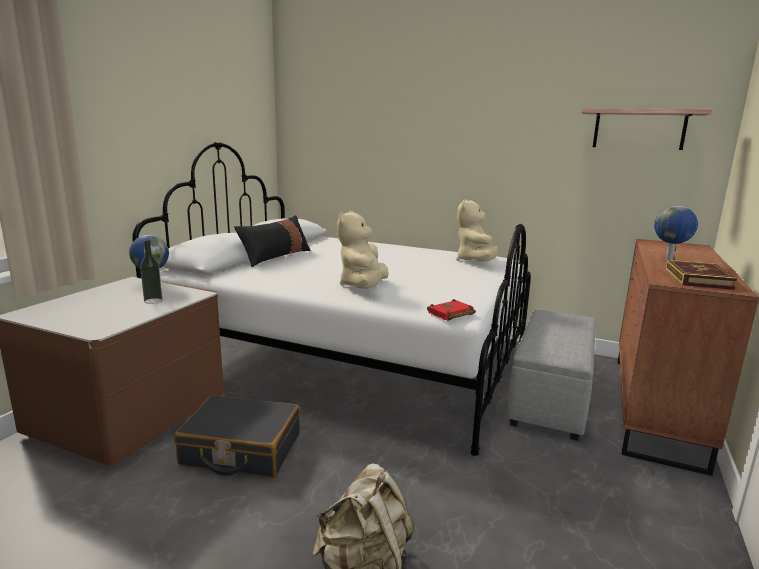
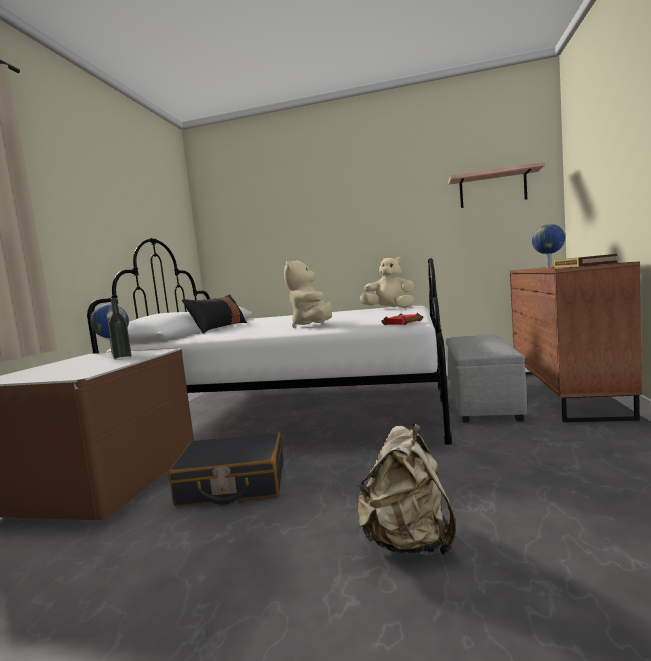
camera: 10 degrees left, 10 degrees down
beige plush toy [456,199,498,262] -> beige plush toy turned 120 degrees clockwise [360,257,414,308]

